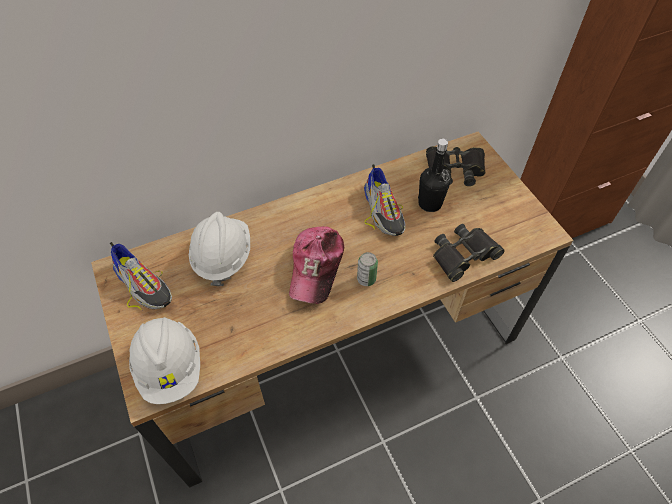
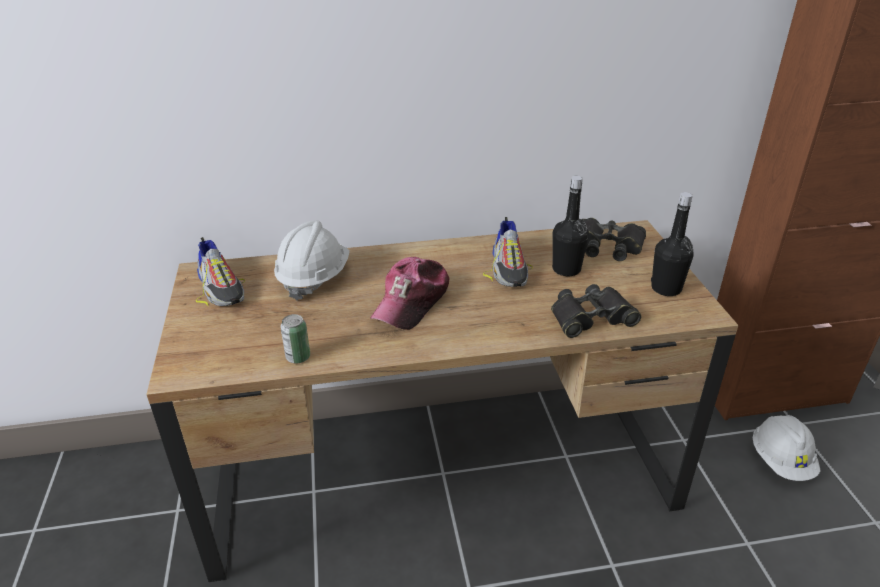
camera: 15 degrees right, 20 degrees down
white hard hat [129,317,200,404] -> white hard hat moved to [753,415,821,481]
can [357,252,378,286] -> can moved to [281,314,310,363]
none -> black bottle [651,192,694,296]

